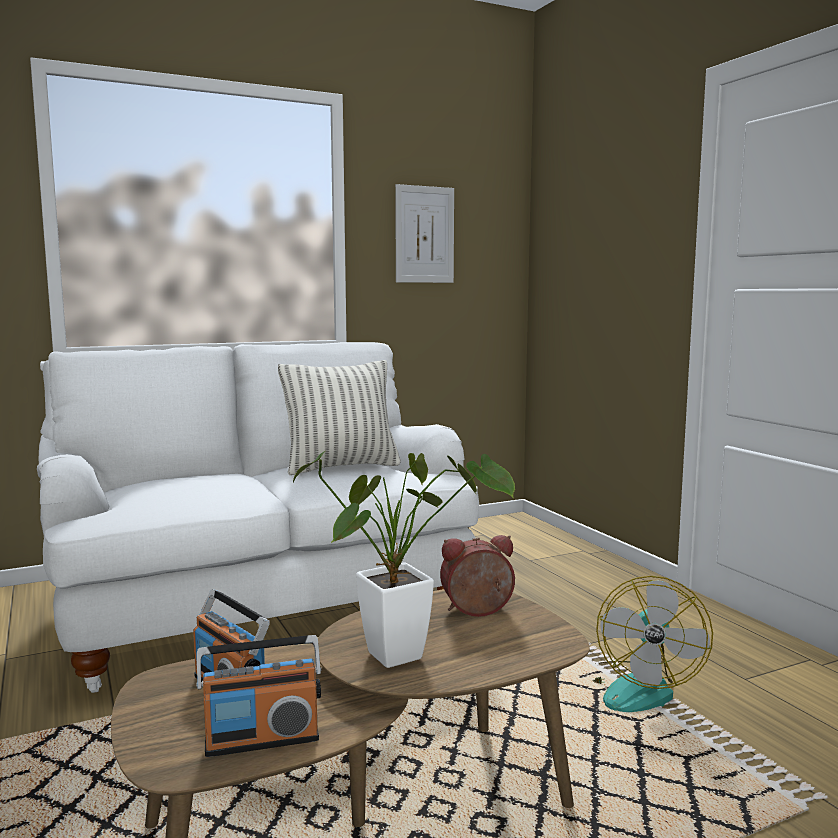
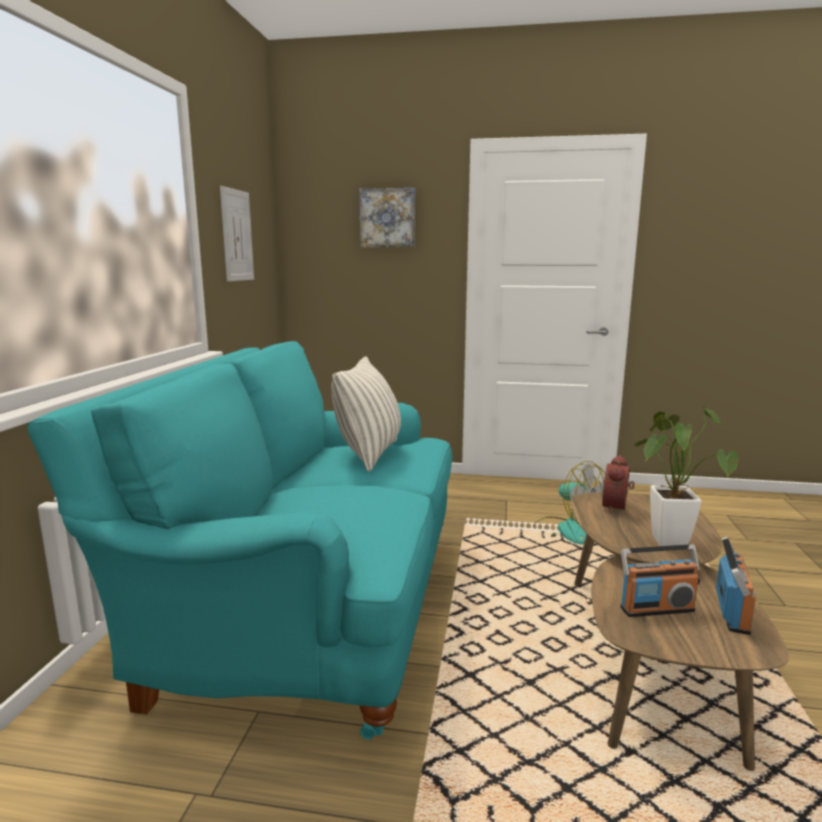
camera: 55 degrees left, 5 degrees up
white sofa [37,342,479,693] -> turquoise sofa [28,341,453,740]
none -> picture [359,188,415,247]

